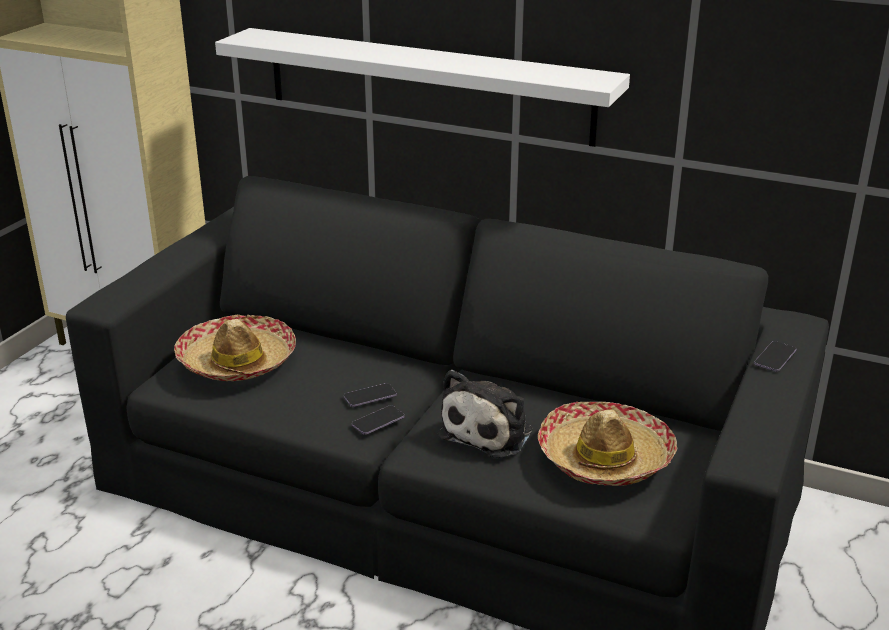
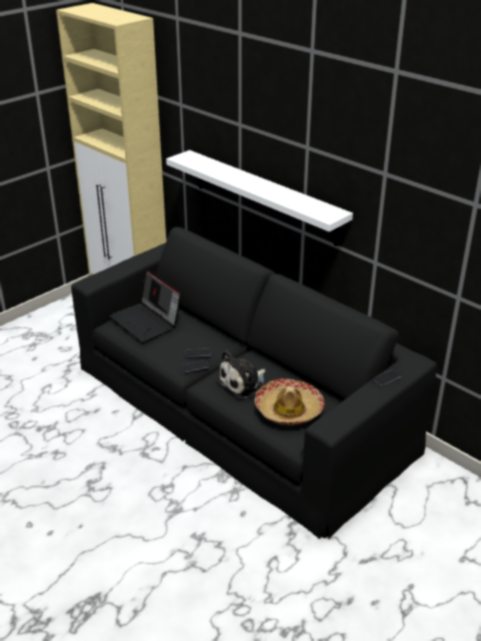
camera: 20 degrees right, 5 degrees up
hat [174,315,296,381] -> laptop [110,269,181,343]

